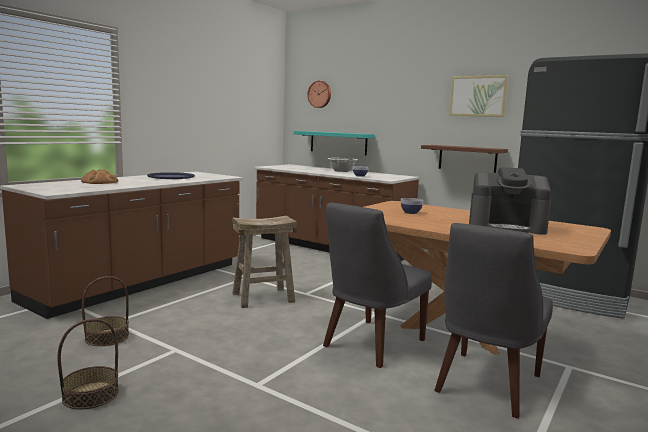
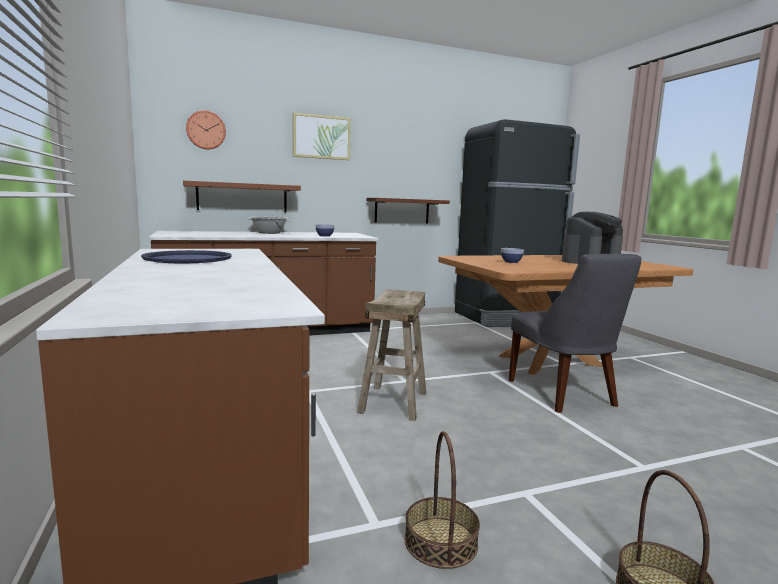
camera: 55 degrees left, 0 degrees up
bread [81,169,118,184] -> none
turquoise shelf [294,131,375,155] -> brown shelf [183,181,301,212]
grey chair [434,223,553,419] -> none
picture [449,75,508,117] -> picture moved to [293,112,351,160]

